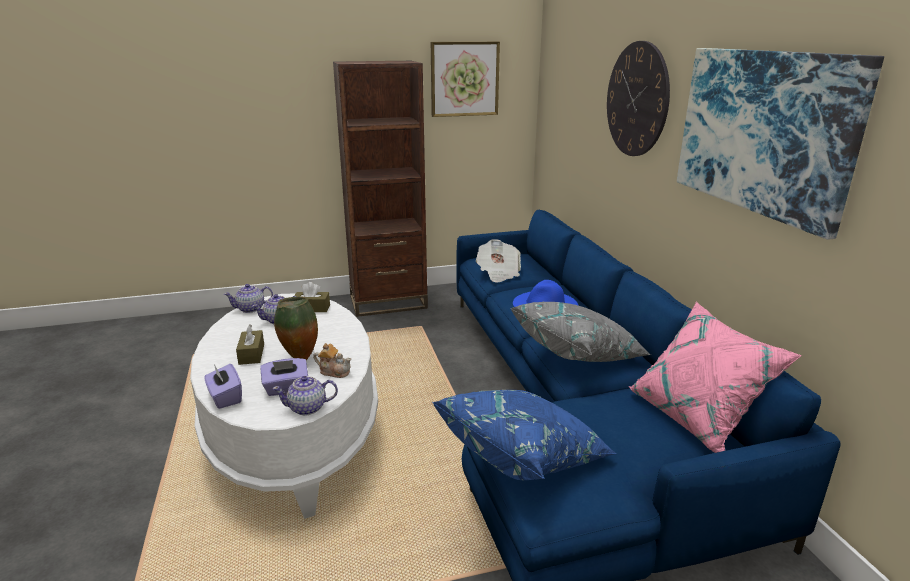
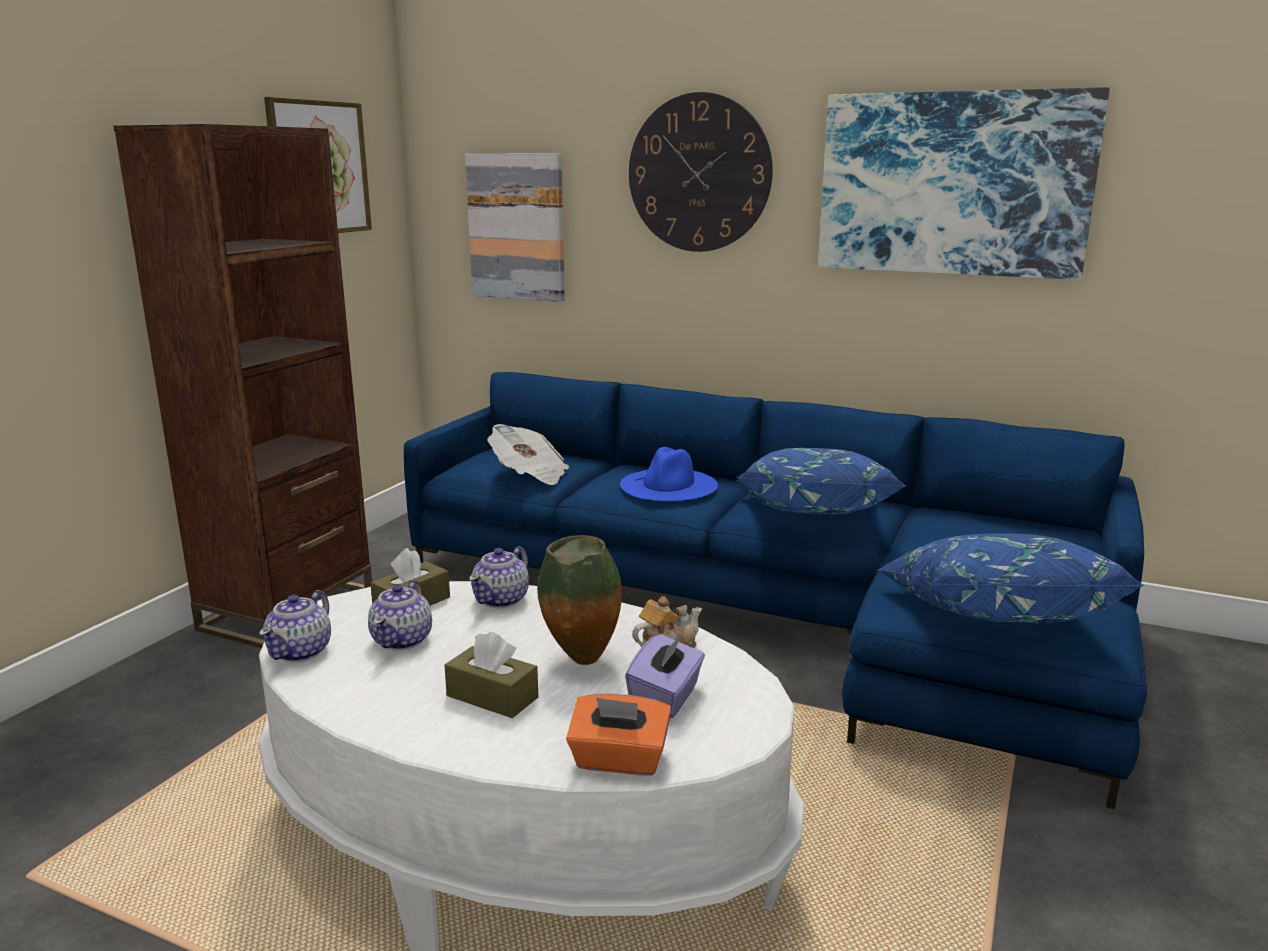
camera: 50 degrees left, 5 degrees down
purple tissue box [204,364,242,409] -> orange tissue box [566,694,671,776]
teapot [272,376,338,415] -> teapot moved to [469,546,529,608]
grey pillow [511,302,651,362] -> blue pillow [736,448,906,514]
pink pillow [628,302,802,453] -> none
none -> picture [465,154,565,302]

